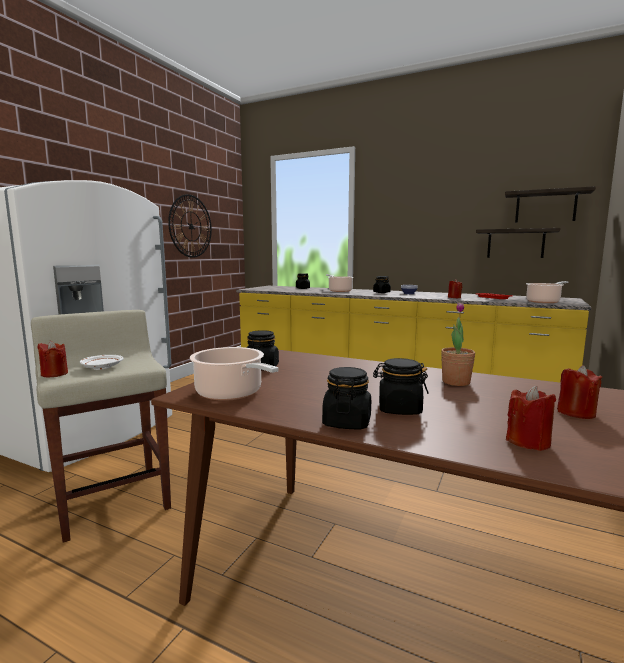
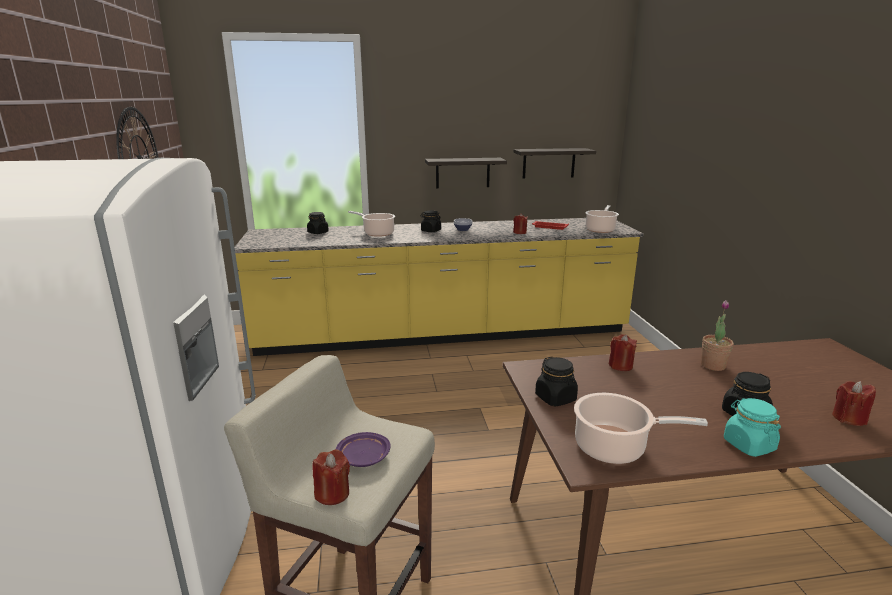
camera: 35 degrees left, 10 degrees up
white plate [80,355,123,370] -> purple plate [336,432,391,467]
black jar [322,367,371,429] -> turquoise jar [724,398,781,457]
shelf [505,186,596,223] -> shelf moved to [425,158,507,189]
red candle [557,365,602,419] -> red candle moved to [609,334,637,371]

